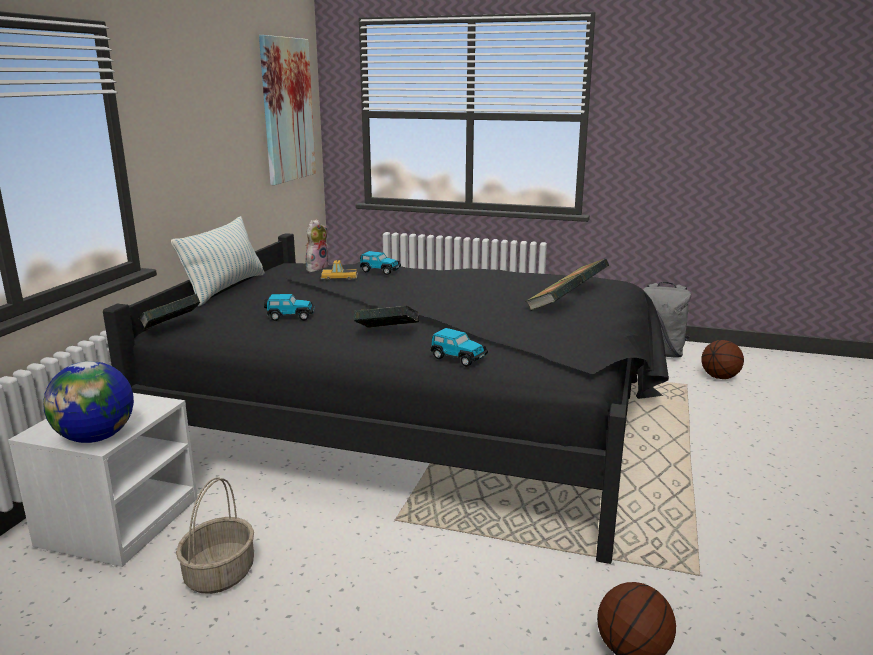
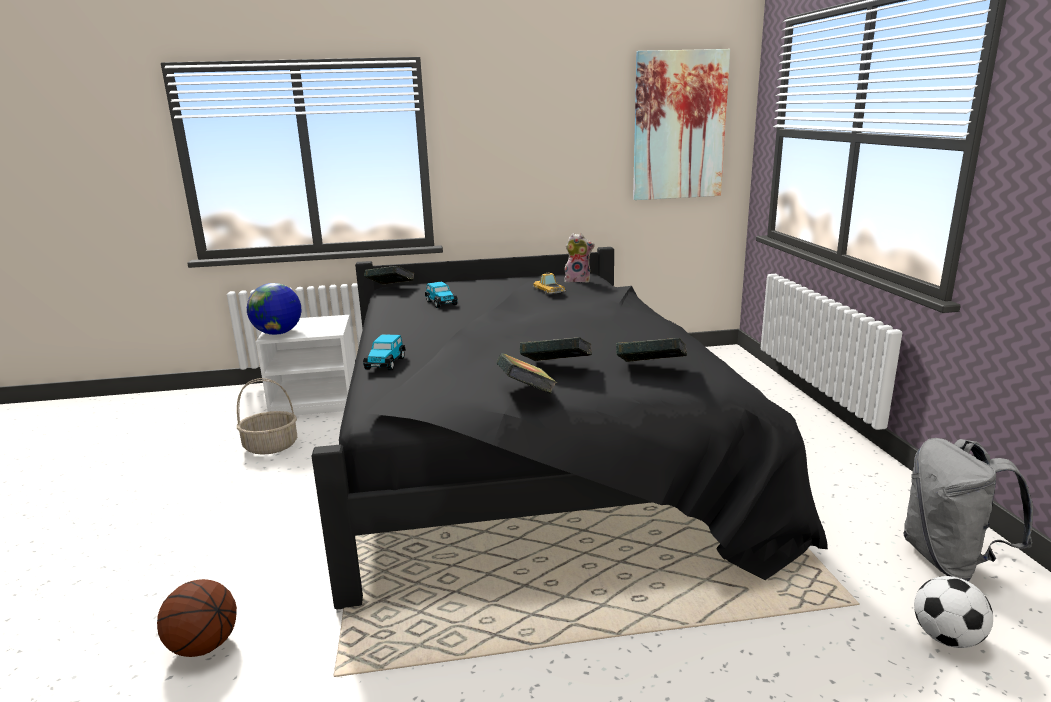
camera: 65 degrees right, 0 degrees up
pillow [171,216,265,307] -> none
book [354,306,419,328] -> book moved to [496,353,557,394]
toy car [360,251,401,275] -> none
basketball [701,340,744,379] -> football [914,576,993,648]

